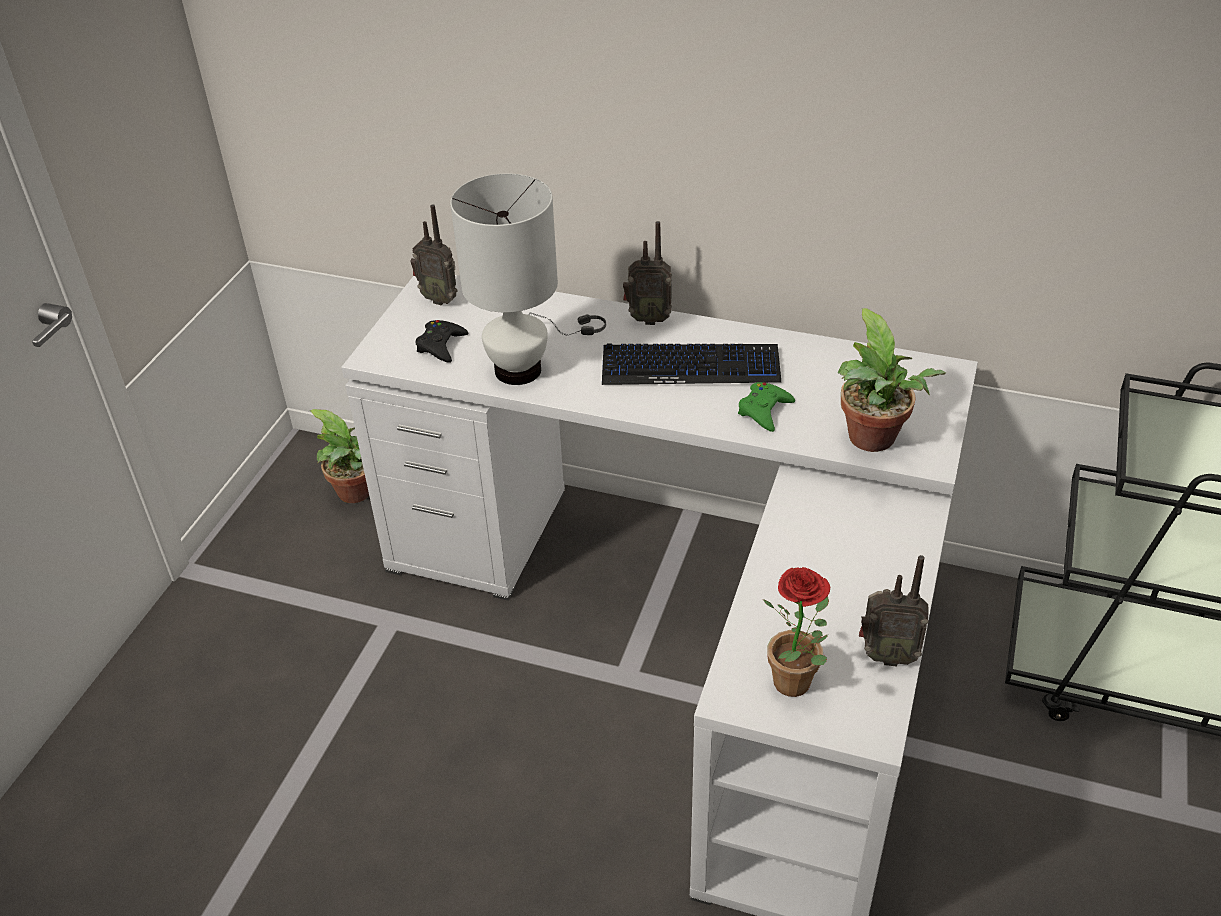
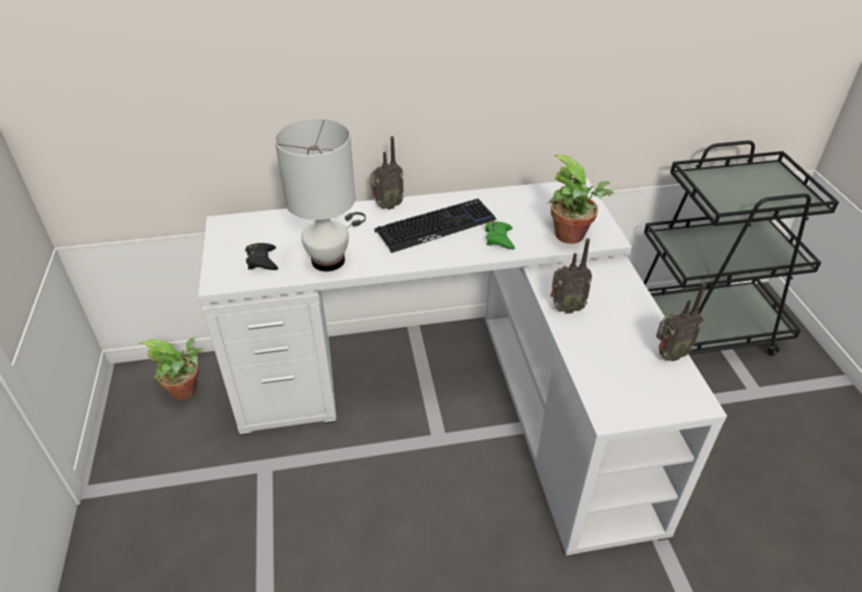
camera: 30 degrees left, 0 degrees up
radio [410,204,458,305] -> radio moved to [551,238,592,314]
potted plant [763,567,830,697] -> none

